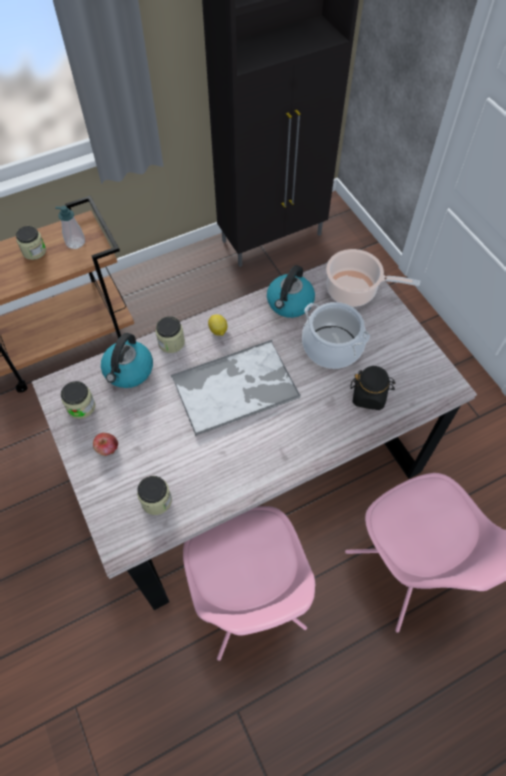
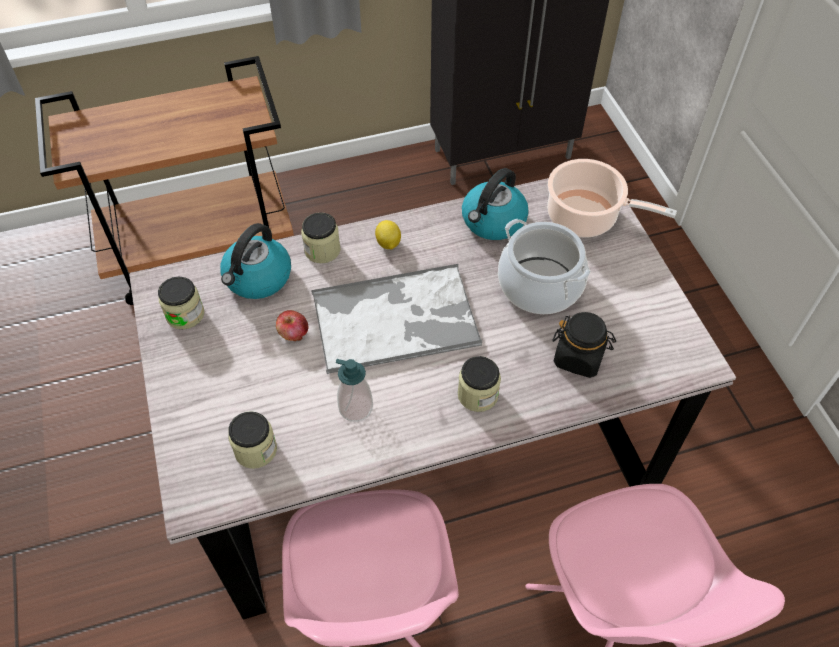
camera: 10 degrees right, 5 degrees down
jar [16,226,46,260] -> jar moved to [458,356,501,412]
soap dispenser [55,206,85,249] -> soap dispenser moved to [336,359,373,422]
apple [93,433,118,456] -> apple moved to [276,310,309,341]

